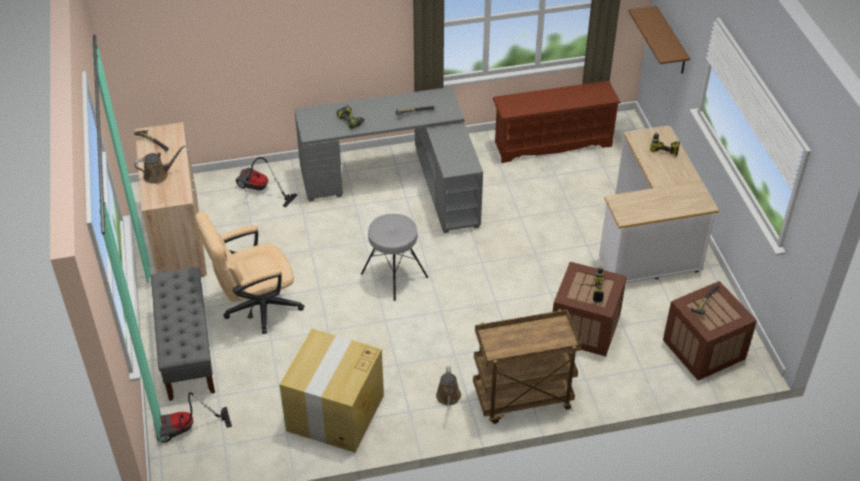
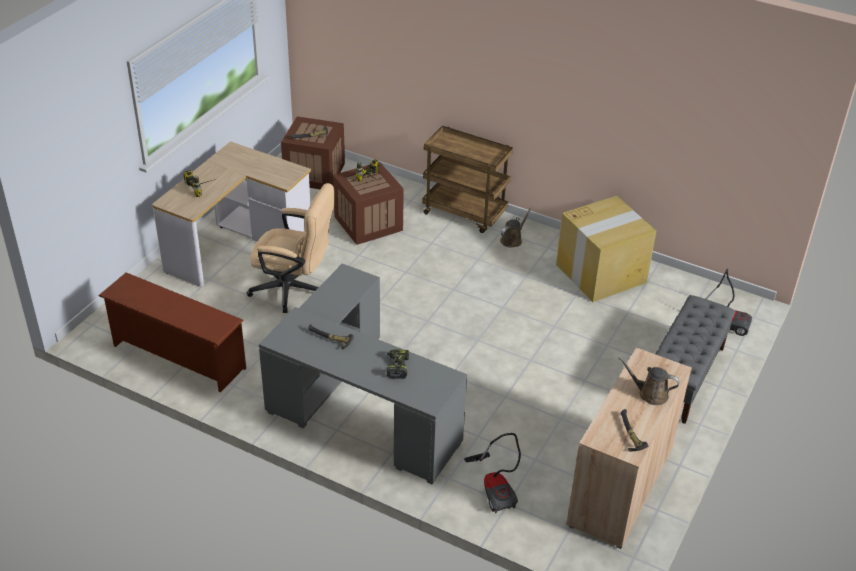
camera: 140 degrees left, 5 degrees down
beige office chair [195,212,304,334] -> beige office chair moved to [247,183,335,313]
grey stool [361,214,428,301] -> none
brown shelf [628,6,690,74] -> none

